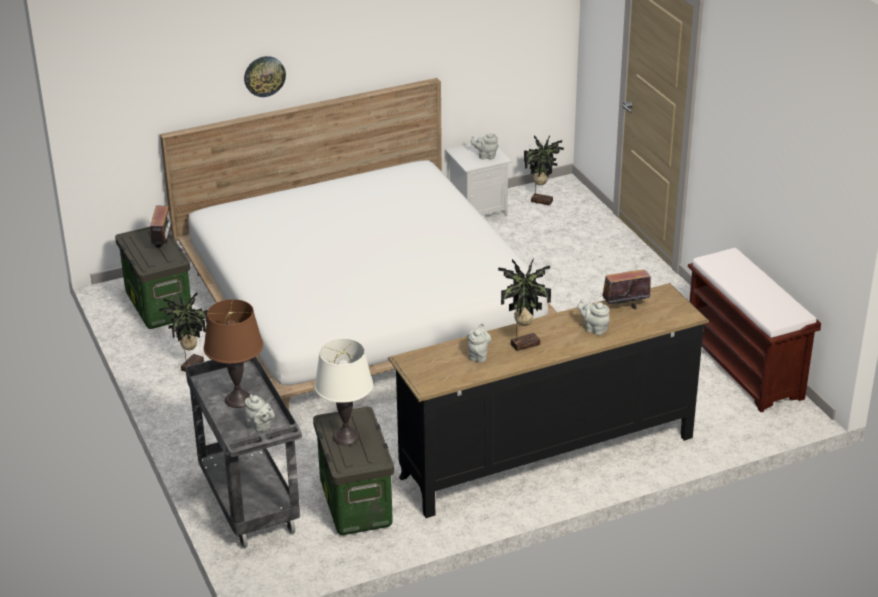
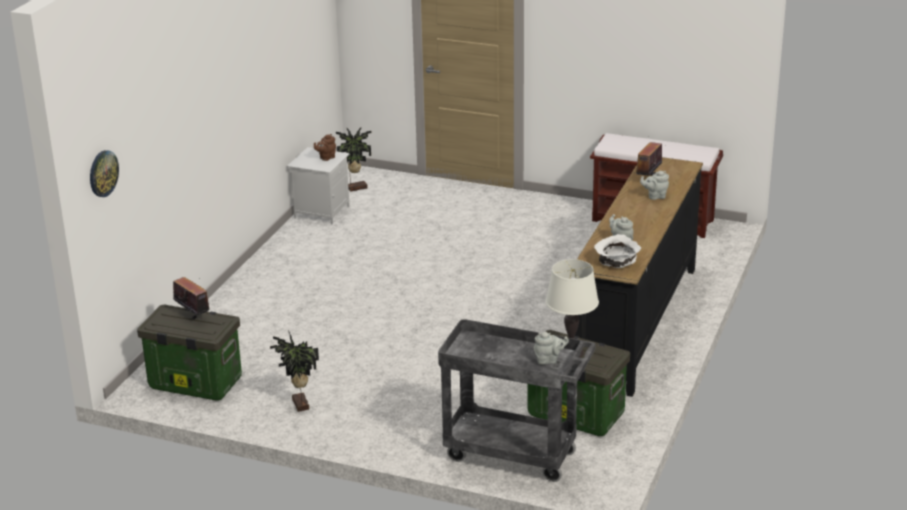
camera: 45 degrees left, 5 degrees down
white bed [160,78,558,410] -> none
brown table lamp [204,299,263,408] -> none
wall clock [244,56,286,97] -> wall clock moved to [90,150,119,197]
grey teapot [470,133,499,160] -> brown teapot [314,134,336,161]
potted plant [498,259,551,351] -> none
none -> white bowl [594,234,641,268]

